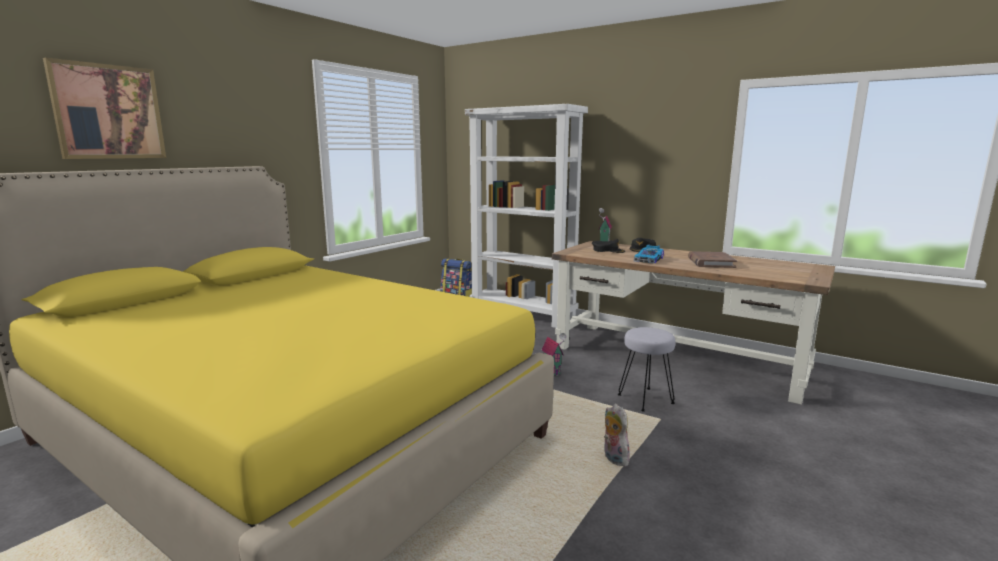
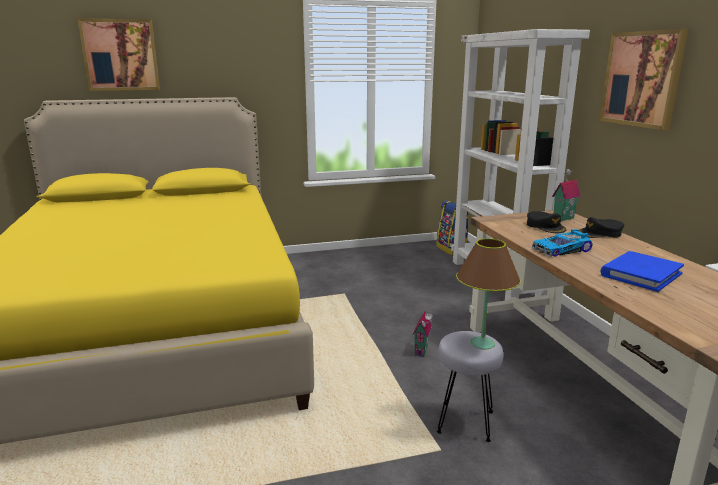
camera: 40 degrees right, 5 degrees up
plush toy [604,404,630,467] -> none
brown book [688,251,737,268] -> blue book [601,251,684,292]
none -> brown table lamp [456,239,520,349]
none -> picture [599,29,688,130]

